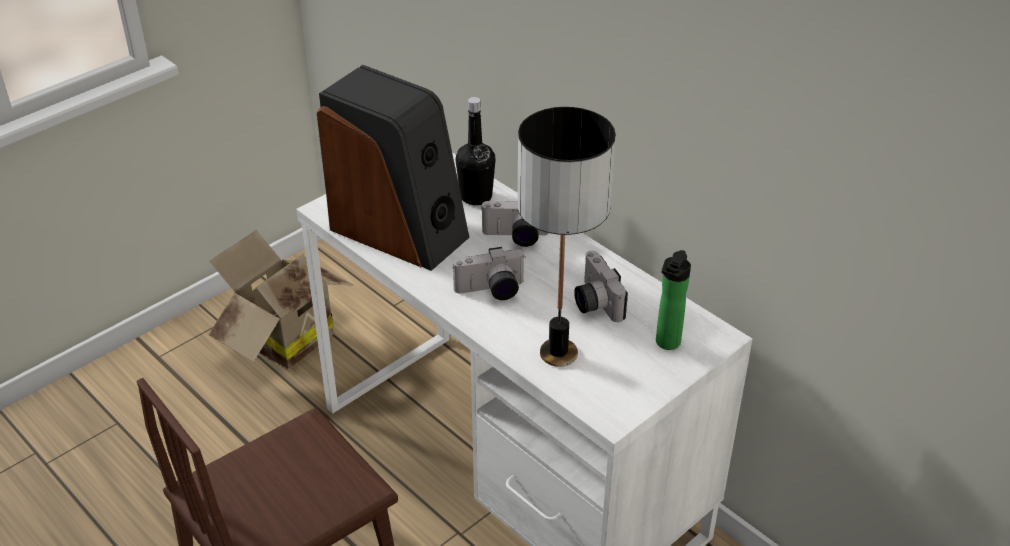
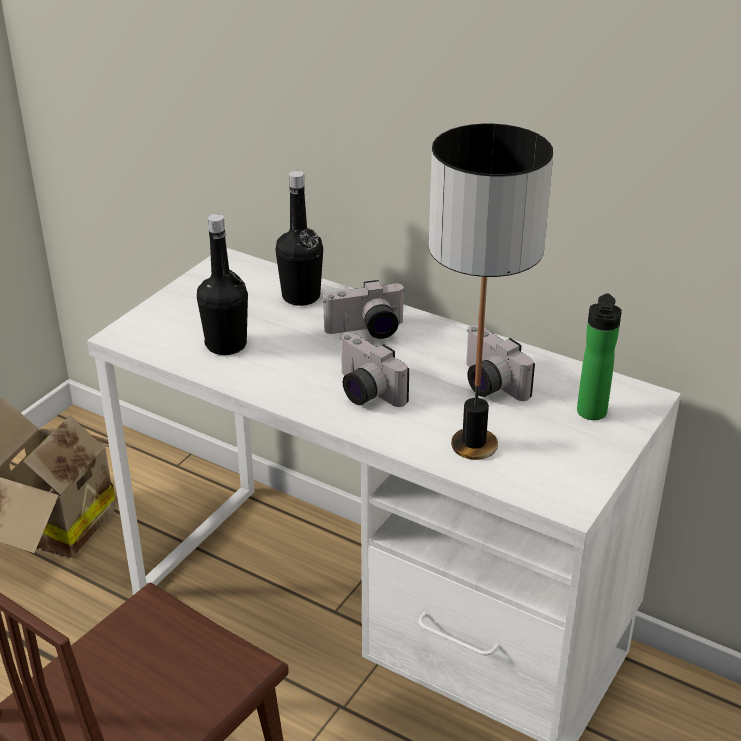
camera: 15 degrees left, 5 degrees down
speaker [317,65,470,271] -> black bottle [197,214,248,355]
camera [453,247,526,300] -> camera turned 75 degrees clockwise [340,333,409,407]

